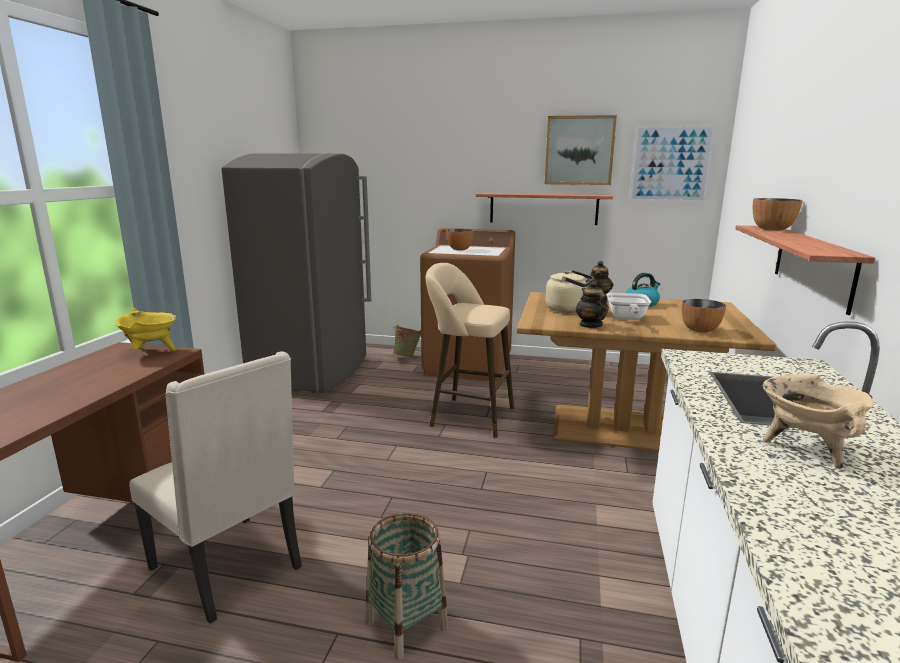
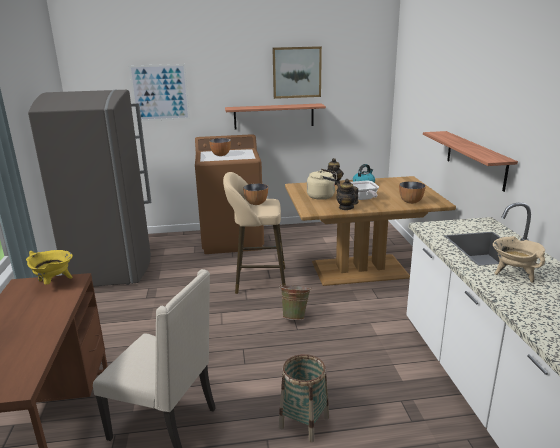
camera: 20 degrees left, 5 degrees up
green bucket [393,325,421,358] -> green bucket moved to [279,284,312,320]
picture [629,125,716,203] -> picture moved to [129,64,190,121]
bowl [753,198,803,231] -> bowl moved to [243,183,268,205]

